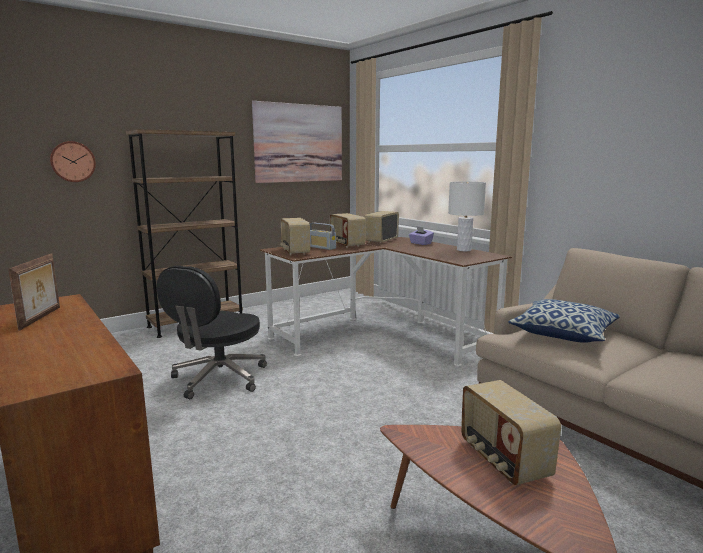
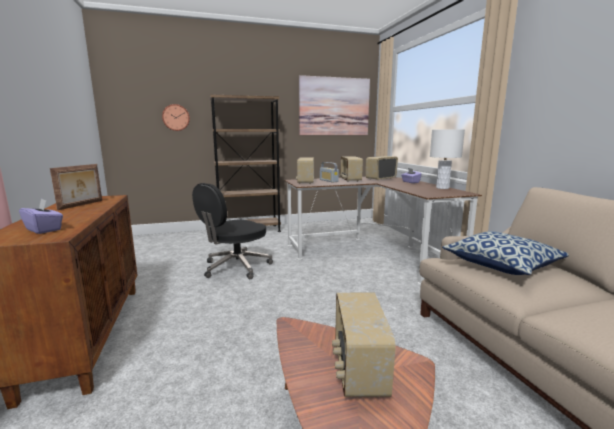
camera: 20 degrees right, 0 degrees up
none -> purple tissue box [19,199,63,234]

